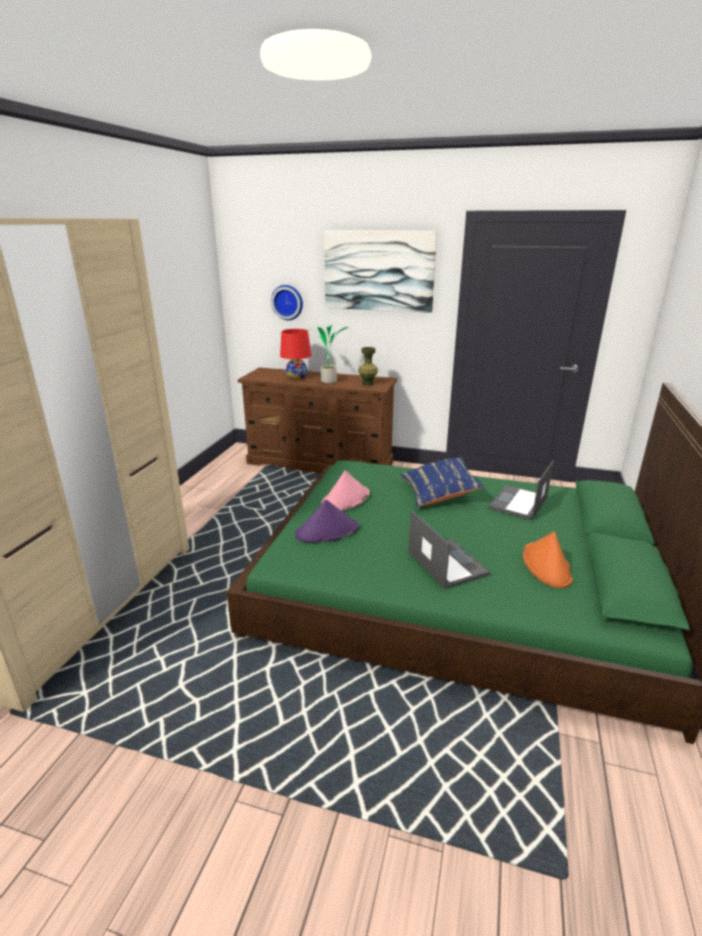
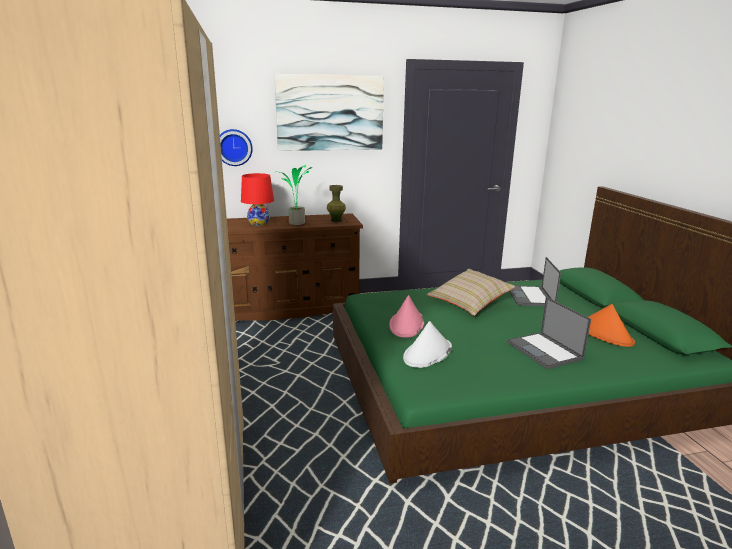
camera: 30 degrees left, 5 degrees down
purple hat [295,500,359,543] -> white hat [403,321,452,368]
blue pillow [400,457,484,507] -> beige pillow [427,269,515,316]
laptop [408,510,490,589] -> laptop turned 150 degrees counterclockwise [507,297,591,369]

